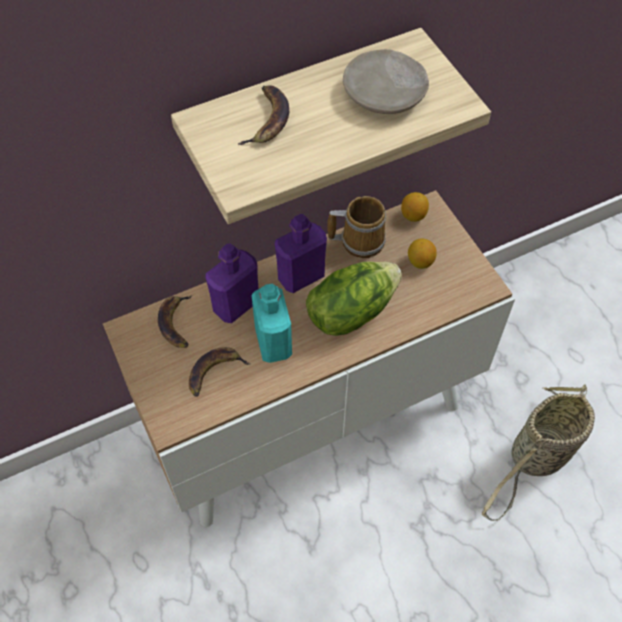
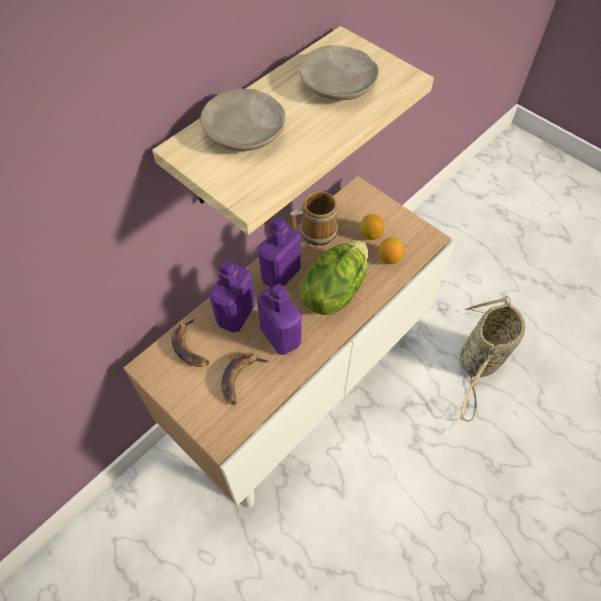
camera: 20 degrees left, 0 degrees up
banana [238,85,289,145] -> beige plate [200,89,285,151]
turquoise bottle [251,284,292,363] -> purple bottle [257,284,302,355]
lemon [401,192,429,222] -> lemon moved to [378,238,403,264]

